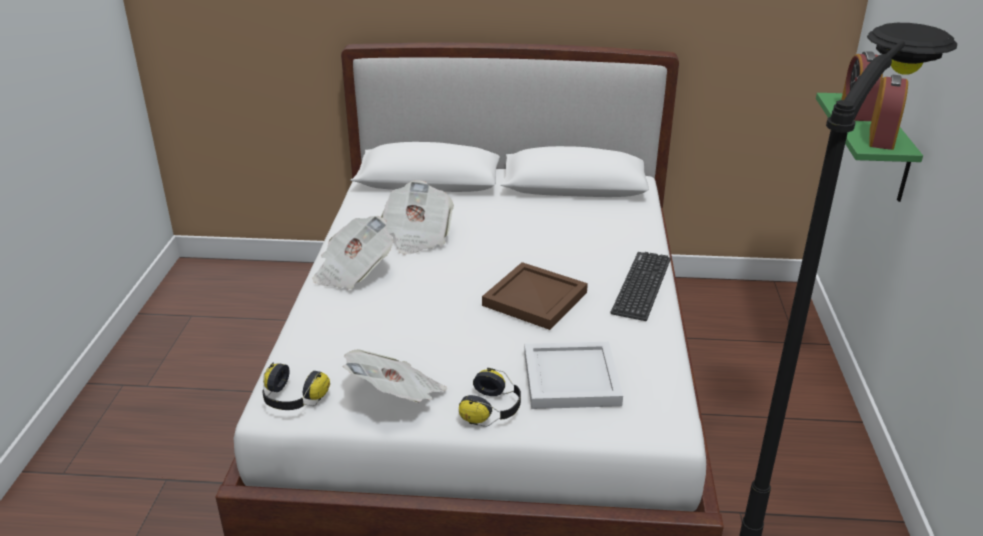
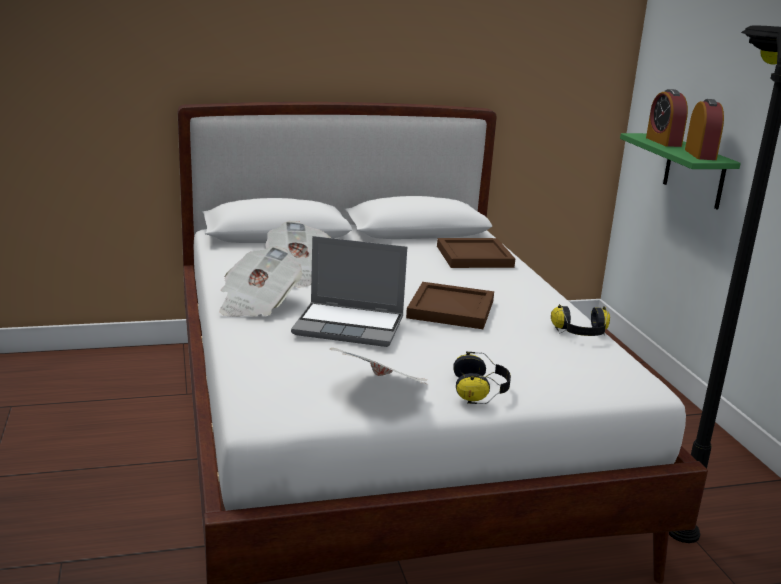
camera: 20 degrees left, 10 degrees down
headphones [262,363,330,410] -> headphones moved to [551,304,610,336]
white tray [524,342,623,409] -> none
keyboard [610,252,671,321] -> none
none -> laptop [291,236,407,347]
none -> brown tray [437,238,515,268]

